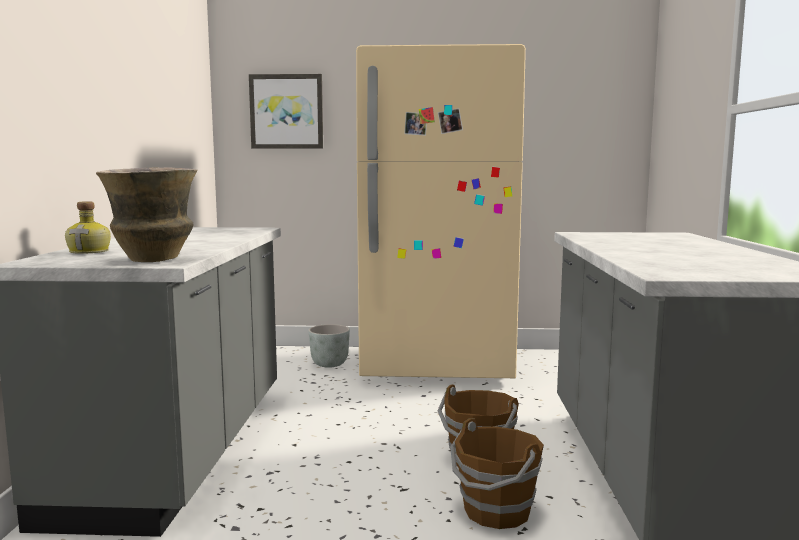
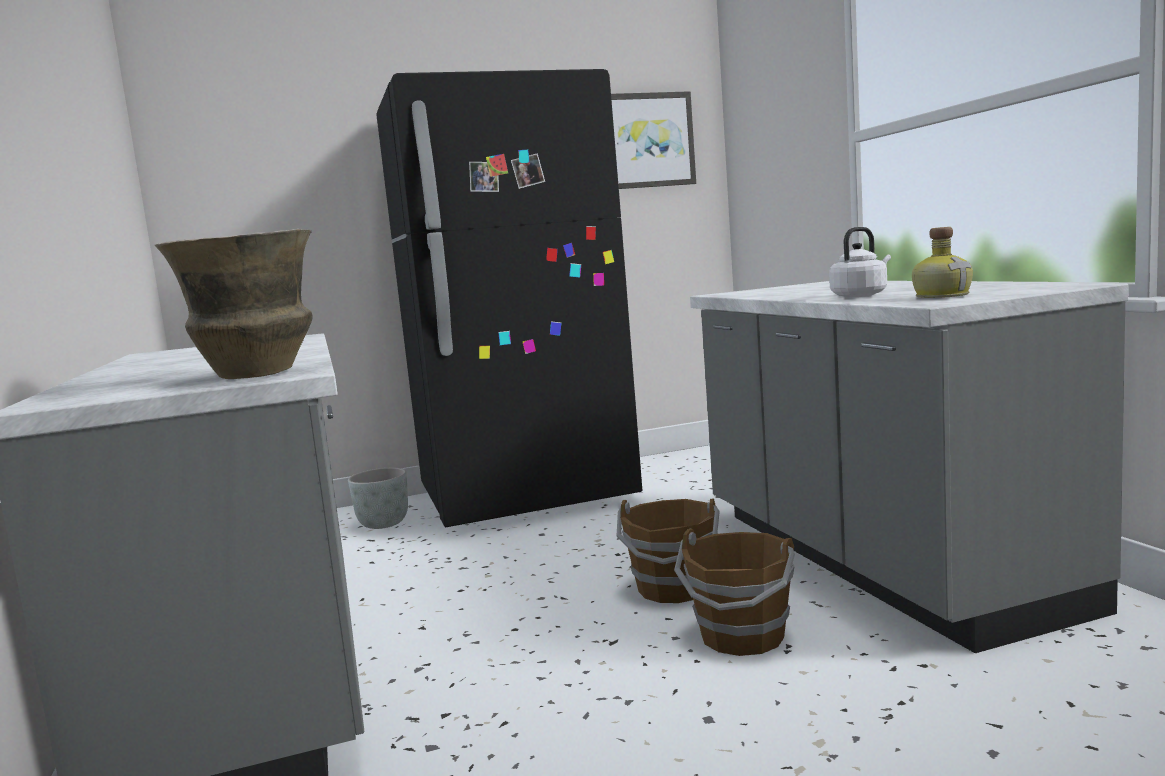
camera: 20 degrees left, 0 degrees up
bottle [65,201,111,254] -> bottle moved to [912,227,973,298]
picture [249,74,323,149] -> picture moved to [611,91,696,189]
beige fridge [356,44,526,378] -> black fridge [376,69,642,527]
none -> white kettle [829,227,891,297]

